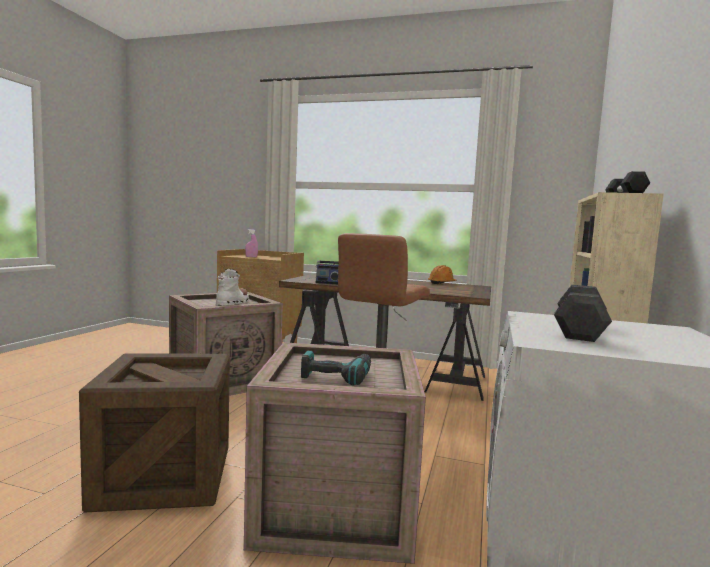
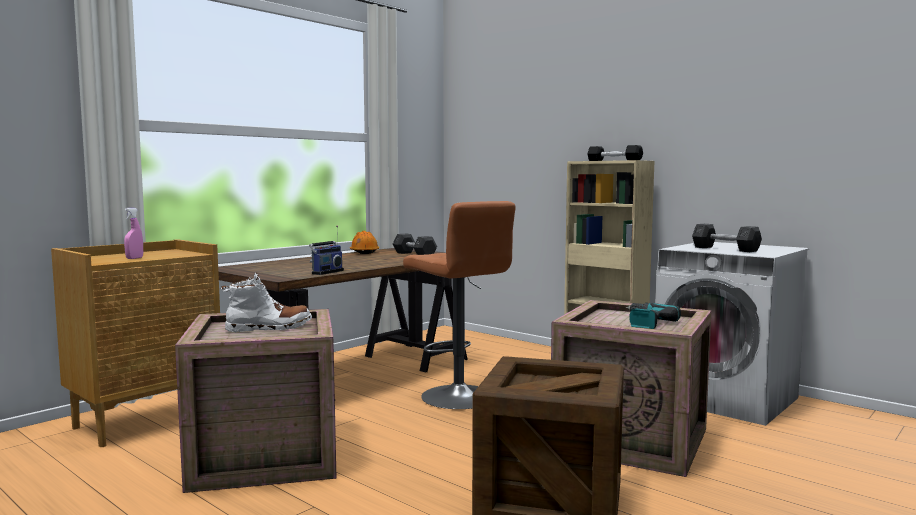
camera: 65 degrees left, 0 degrees up
white boot [216,269,249,306] -> white boot turned 120 degrees clockwise [221,273,312,333]
none -> grey dumbbell [393,234,437,255]

